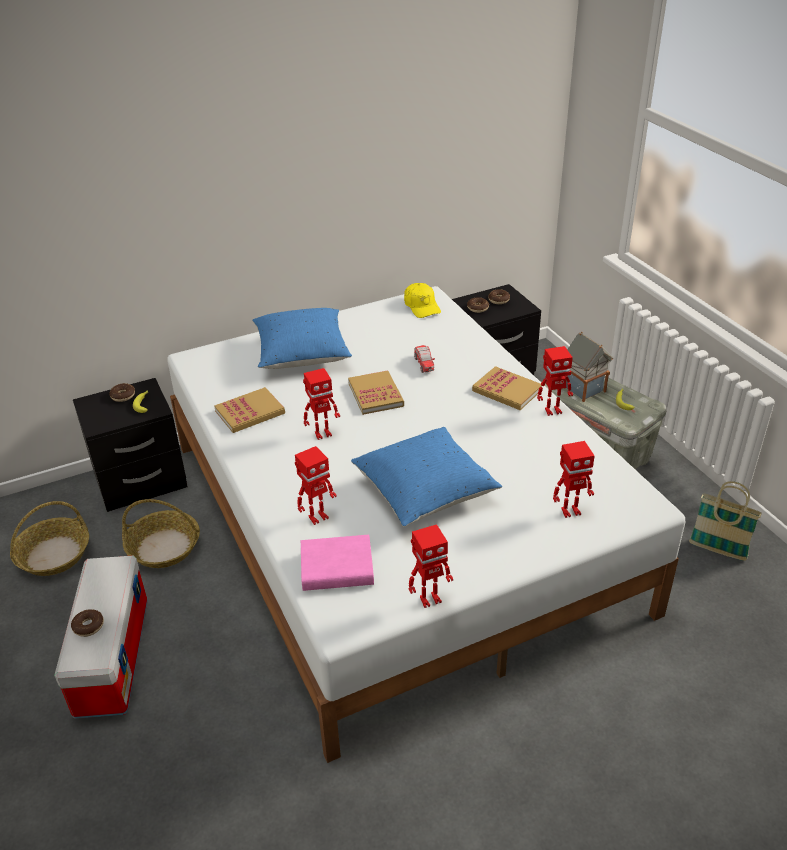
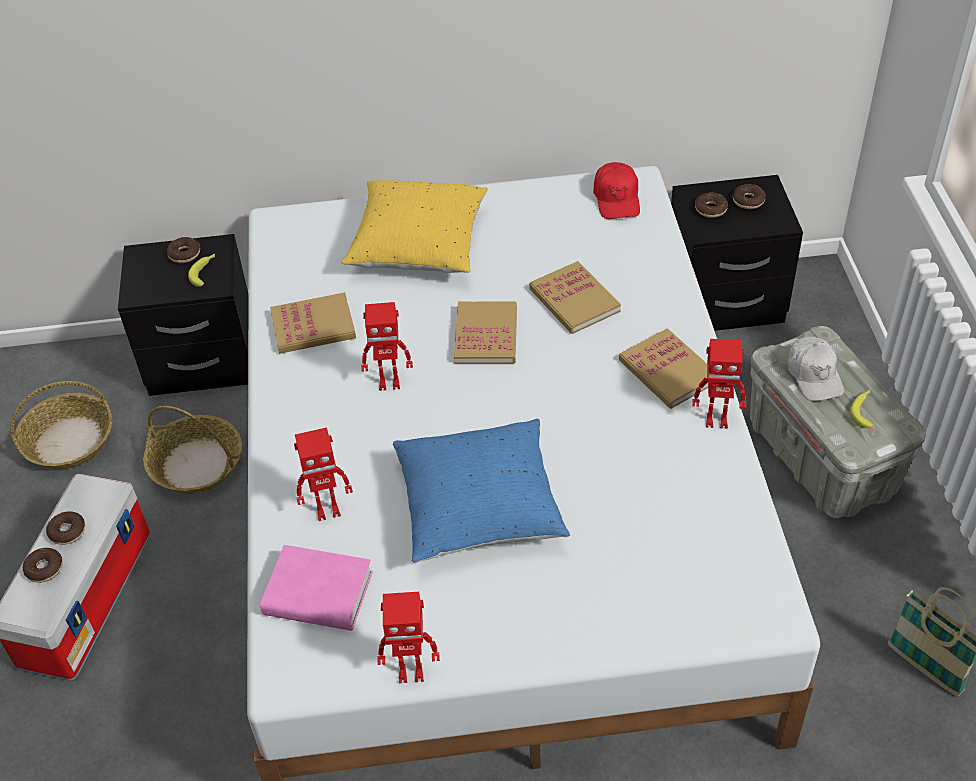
camera: 20 degrees right, 10 degrees up
blue pillow [252,308,352,369] -> yellow pillow [341,180,488,273]
yellow cap [404,283,441,318] -> red cap [593,162,640,219]
toy car [414,345,435,373] -> book [529,261,621,334]
toy robot [553,441,595,518] -> none
toy house [566,332,613,402] -> white cap [788,337,844,401]
none -> donut [46,511,85,545]

